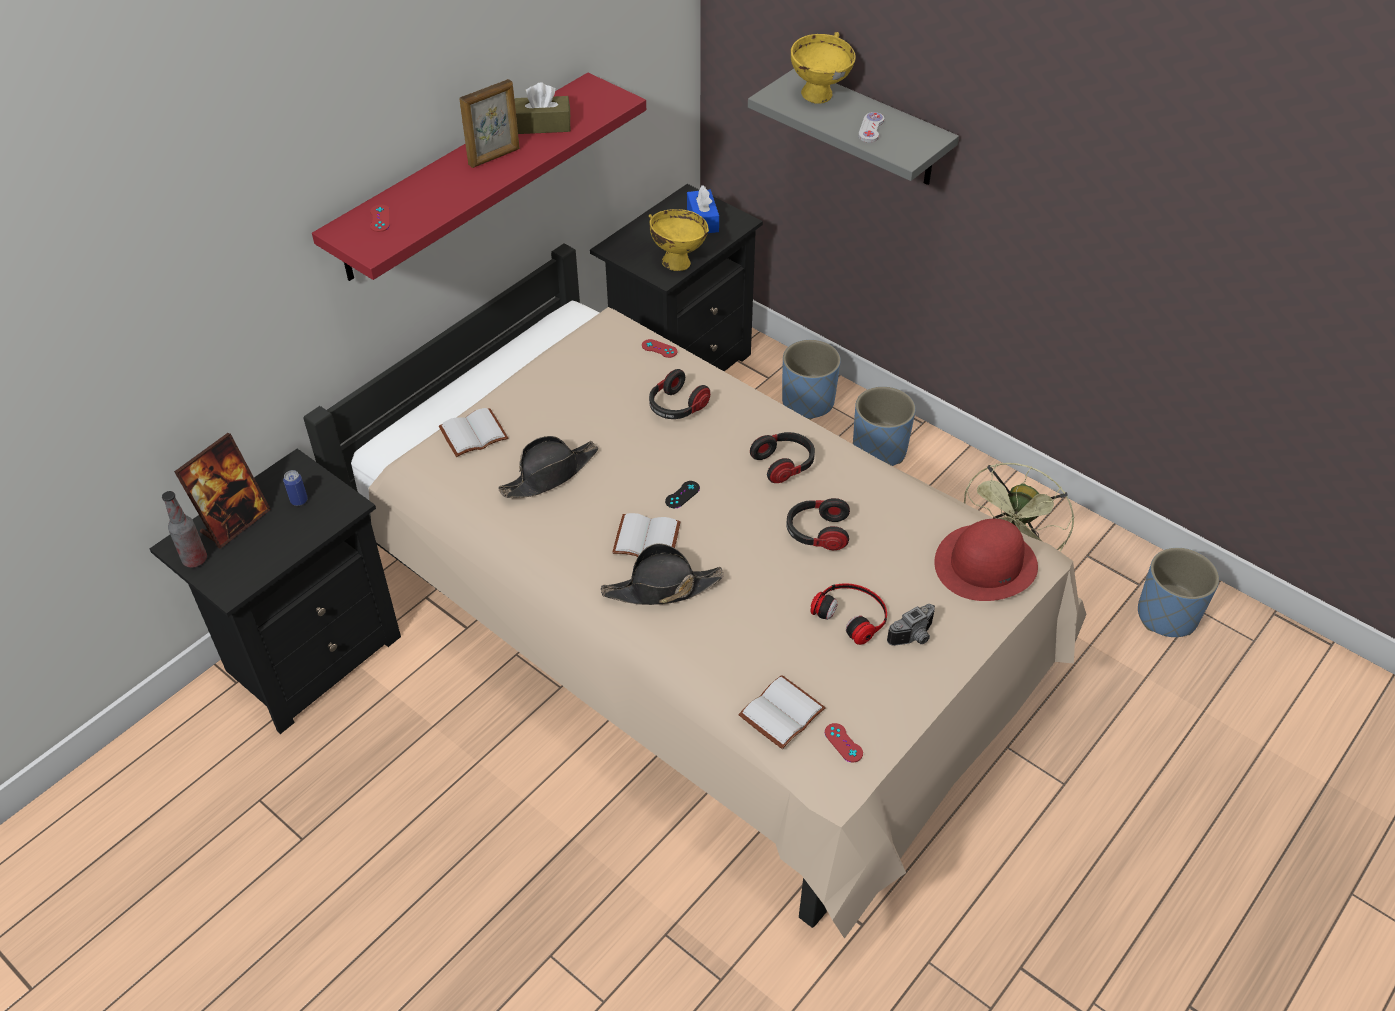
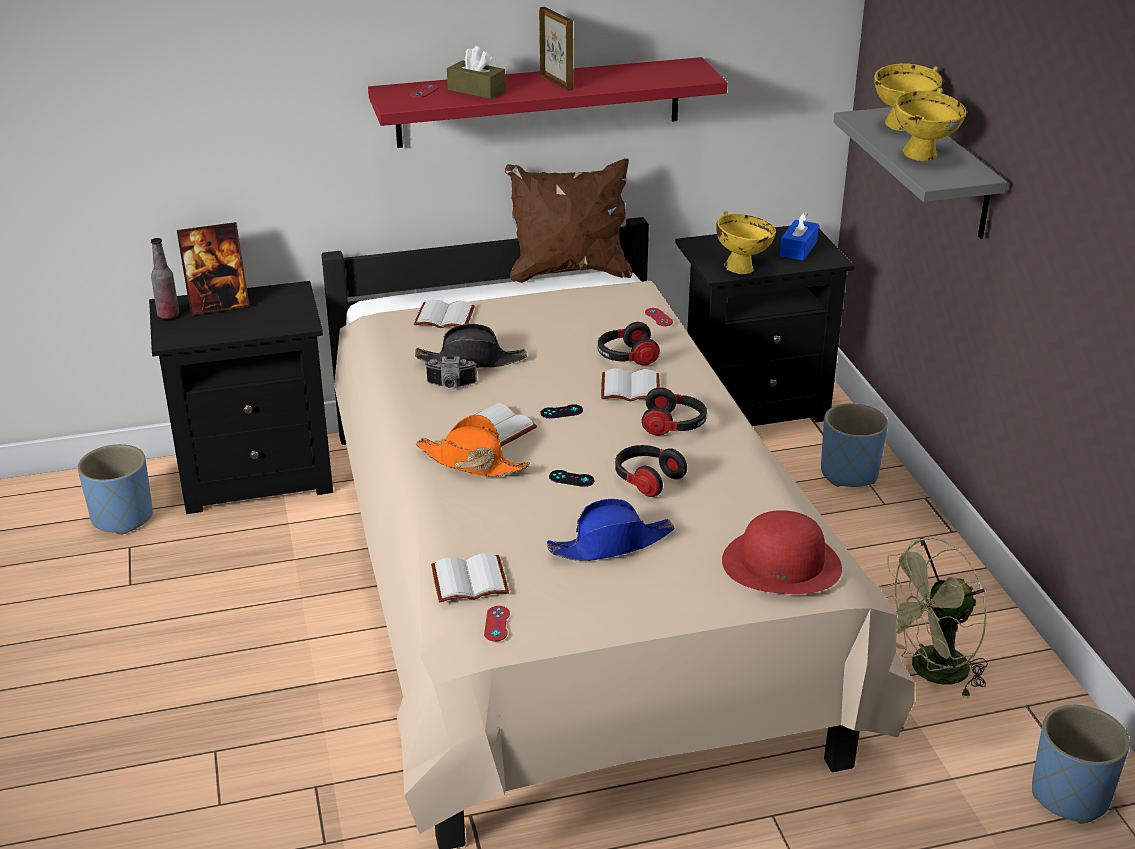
camera: 35 degrees right, 15 degrees down
can [283,470,308,506] -> none
picture frame [459,79,520,168] -> picture frame turned 120 degrees counterclockwise [539,7,573,91]
brown tissue box [515,83,571,134] -> brown tissue box moved to [447,46,506,99]
black hat [601,543,724,605] -> orange hat [416,415,530,477]
headphones [810,583,887,645] -> blue hat [547,499,675,561]
blue planter [853,387,915,466] -> blue planter moved to [77,444,153,535]
white game controller [859,112,884,143] -> yellow bowl [895,88,966,162]
camera [887,604,935,646] -> camera moved to [425,356,477,388]
none -> brown pillow [505,159,632,283]
none -> black game controller [549,470,594,487]
none -> white book [601,369,660,401]

